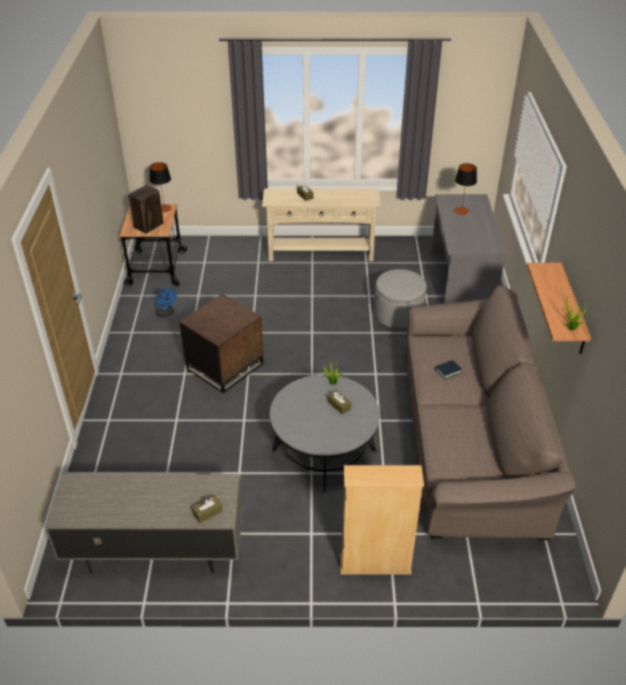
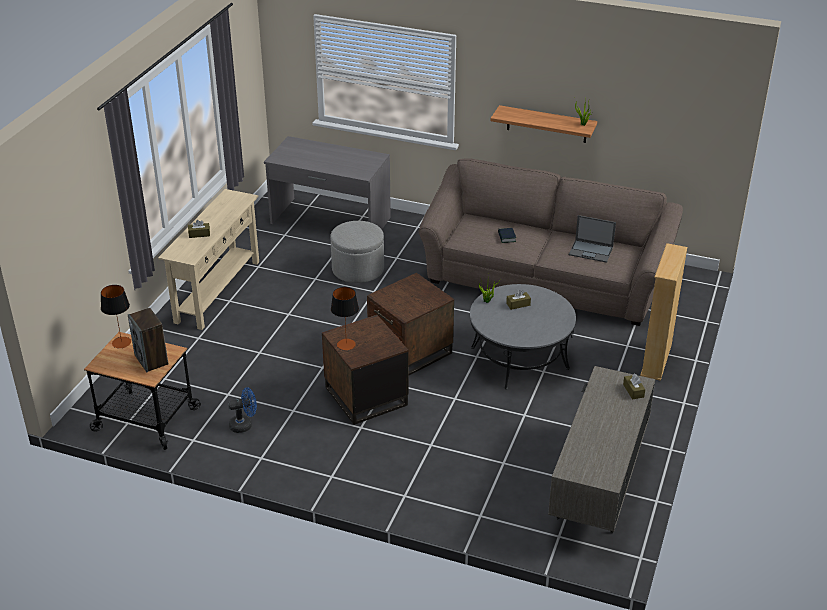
camera: 70 degrees left, 5 degrees down
table lamp [454,163,477,215] -> table lamp moved to [331,287,359,350]
none -> brown side table [367,273,454,375]
none -> laptop [569,215,616,263]

